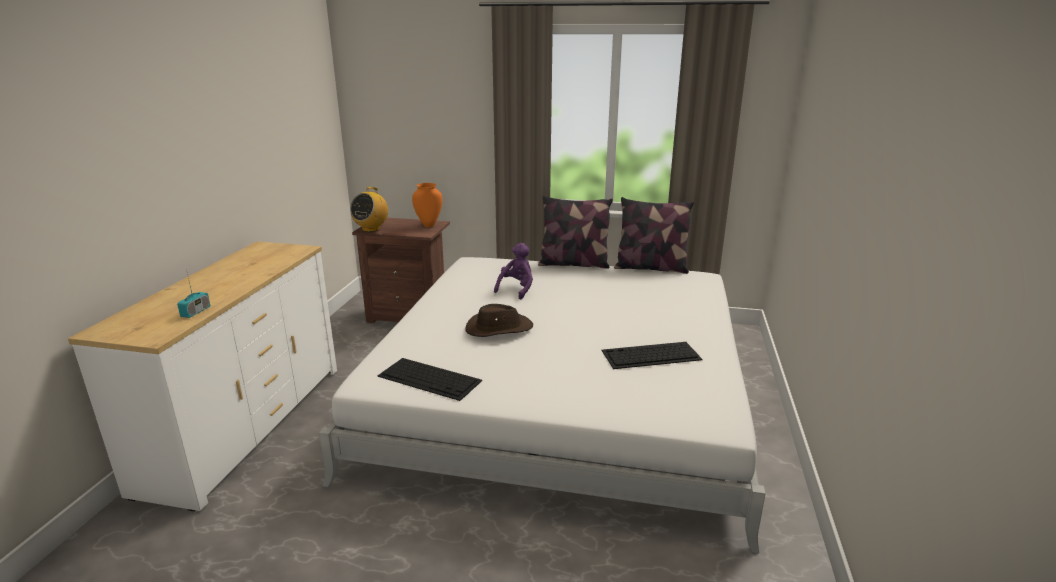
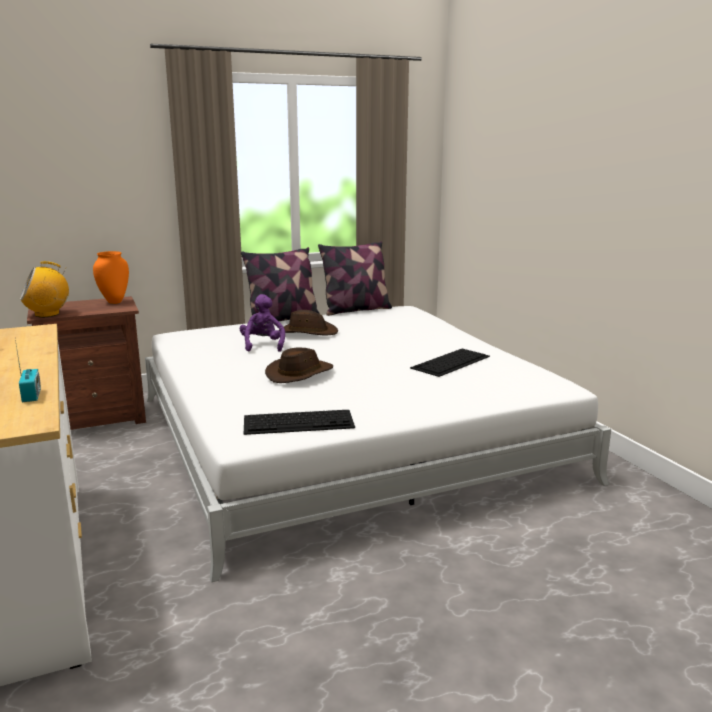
camera: 35 degrees left, 5 degrees down
radio [350,187,388,232] -> radio turned 75 degrees clockwise [20,261,69,317]
none -> brown hat [279,310,338,335]

